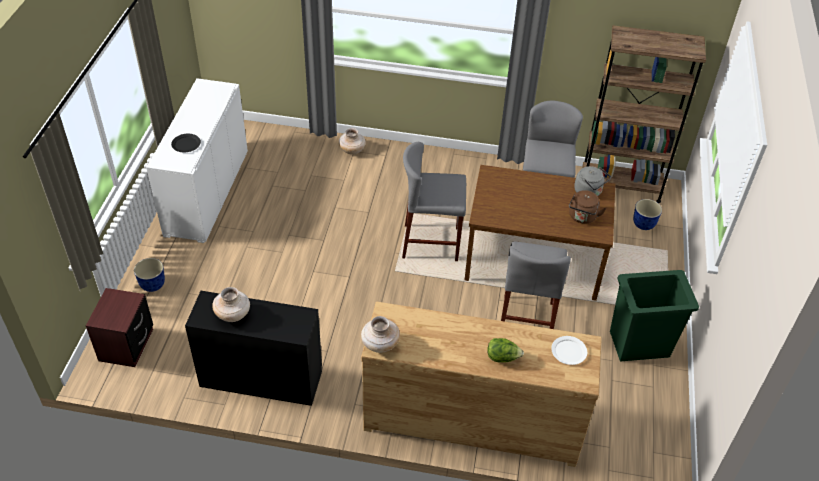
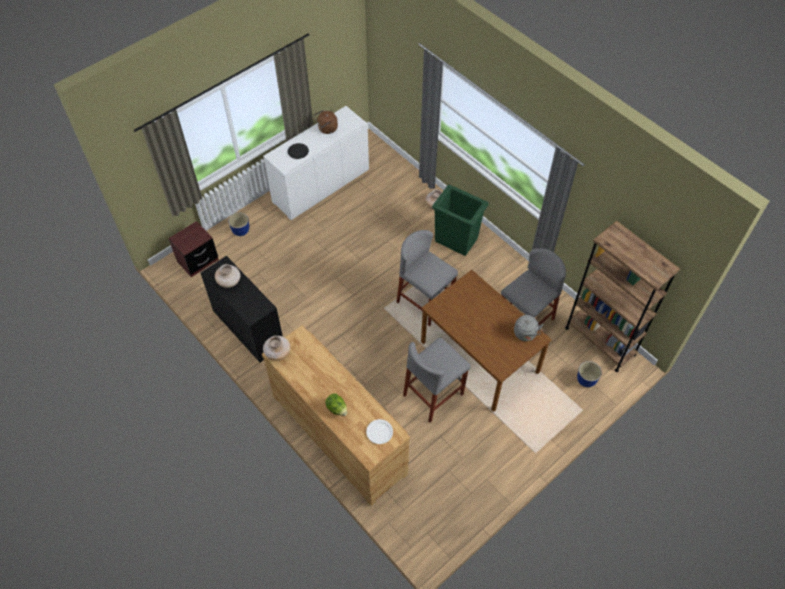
camera: 40 degrees right, 10 degrees up
brown kettle [569,190,606,224] -> brown kettle moved to [313,110,338,134]
green trash can [610,270,699,361] -> green trash can moved to [432,185,489,256]

